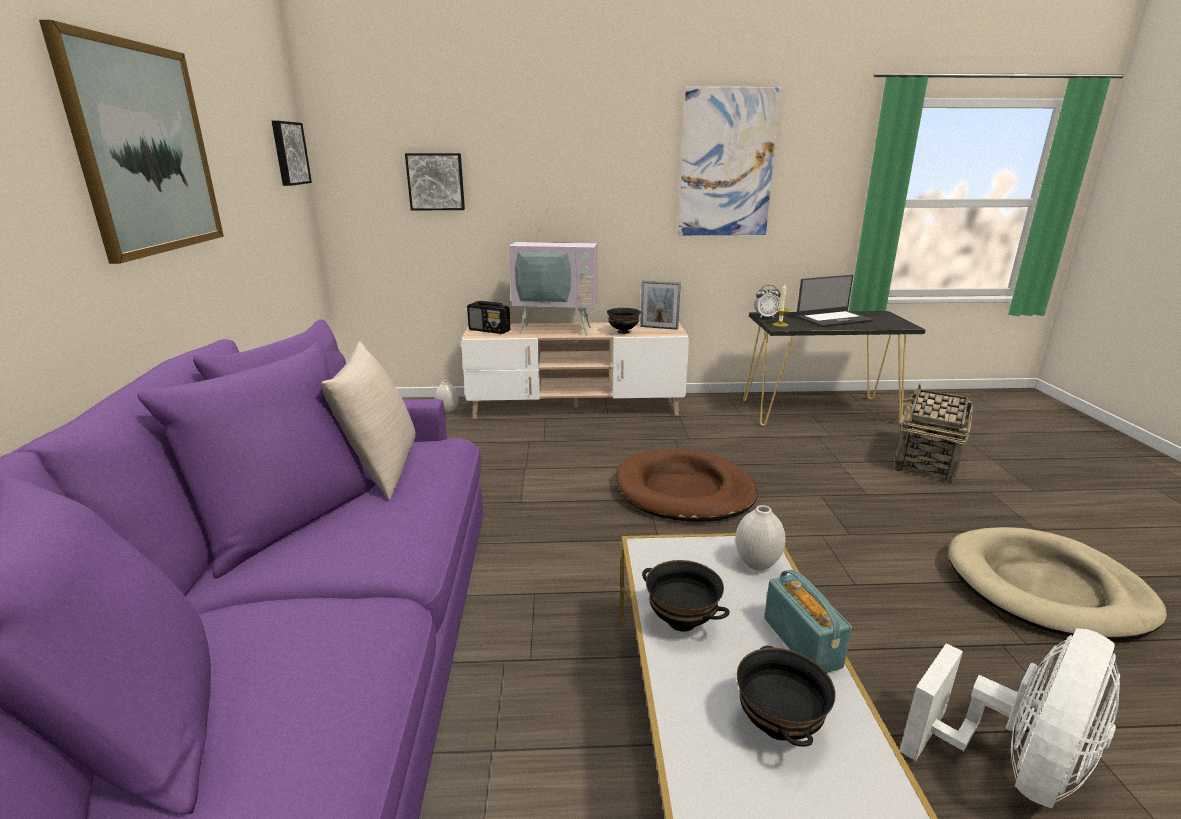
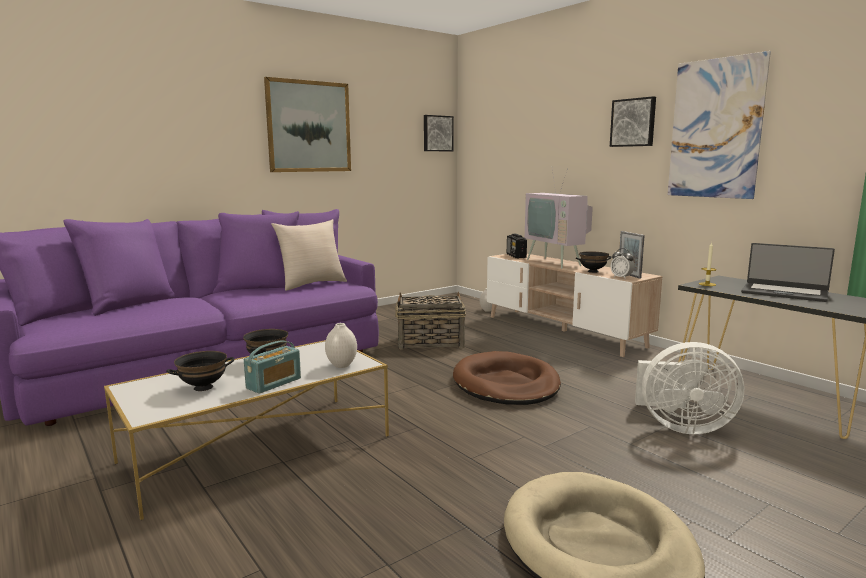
camera: 55 degrees right, 10 degrees down
picture [405,153,465,210] -> picture moved to [610,96,656,147]
alarm clock [754,285,781,318] -> alarm clock moved to [611,248,634,279]
basket [893,384,973,483] -> basket moved to [395,291,466,350]
white fan [900,628,1120,808] -> white fan moved to [635,342,744,434]

